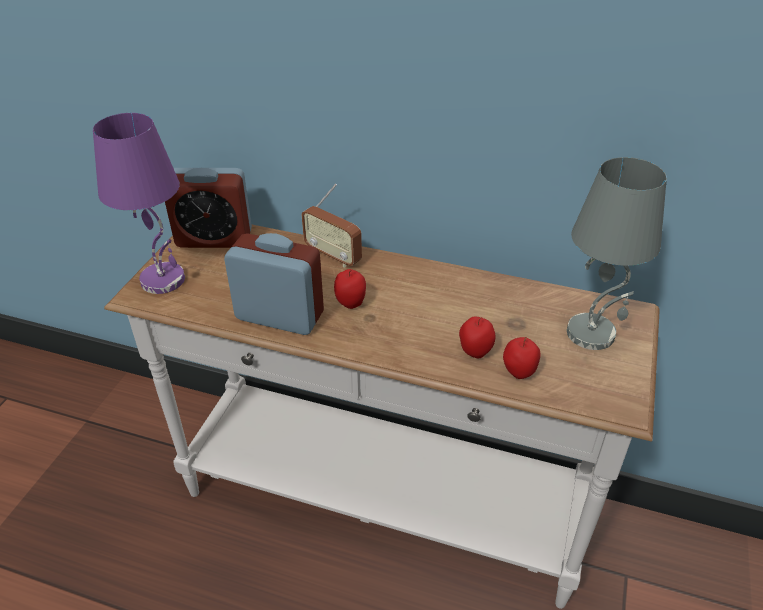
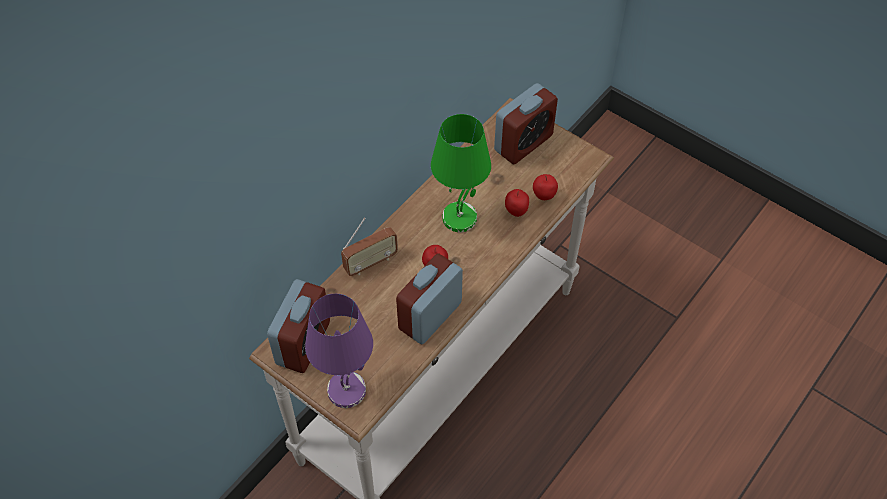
camera: 70 degrees left, 15 degrees up
grey table lamp [567,157,667,350] -> alarm clock [494,83,558,164]
none -> green table lamp [431,114,491,232]

